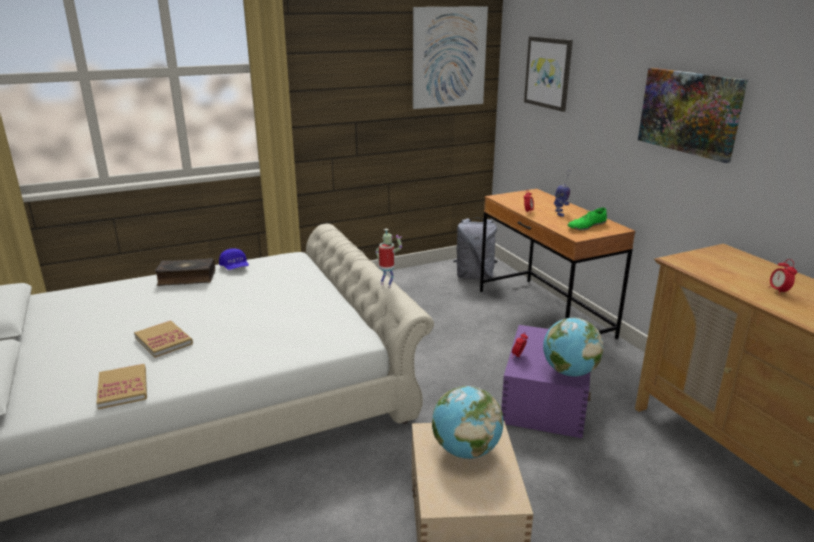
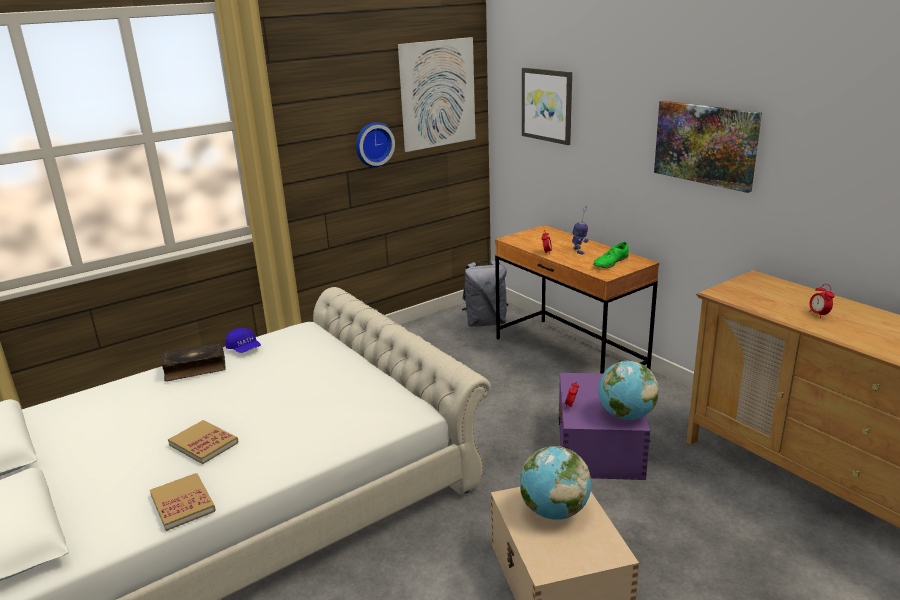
camera: 10 degrees left, 0 degrees up
toy robot [375,229,402,288] -> none
none -> wall clock [356,122,395,167]

